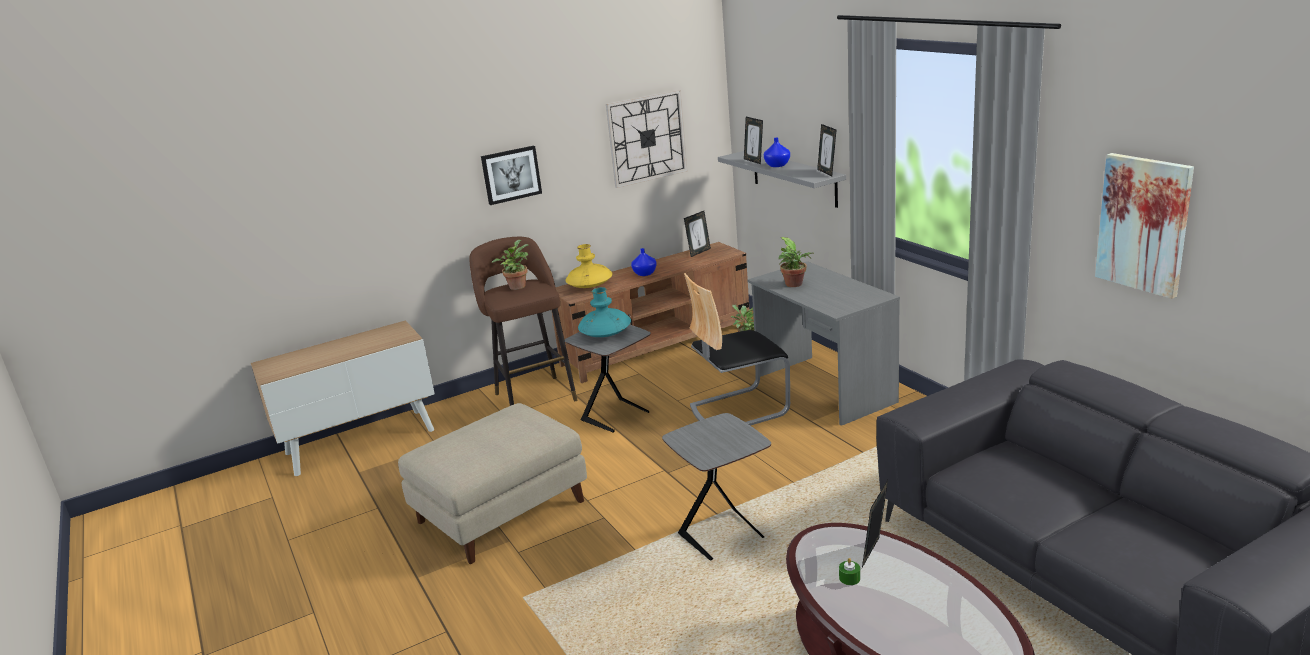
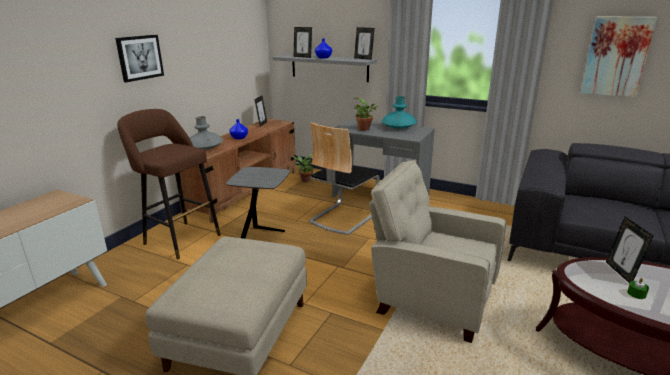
camera: 35 degrees left, 0 degrees up
potted plant [492,240,529,290] -> none
yellow vase [566,244,613,288] -> grey vase [190,116,223,150]
turquoise vase [578,287,631,337] -> turquoise vase moved to [382,96,417,129]
wall clock [606,90,687,188] -> none
grey side table [662,413,771,561] -> beige armchair [369,160,506,343]

